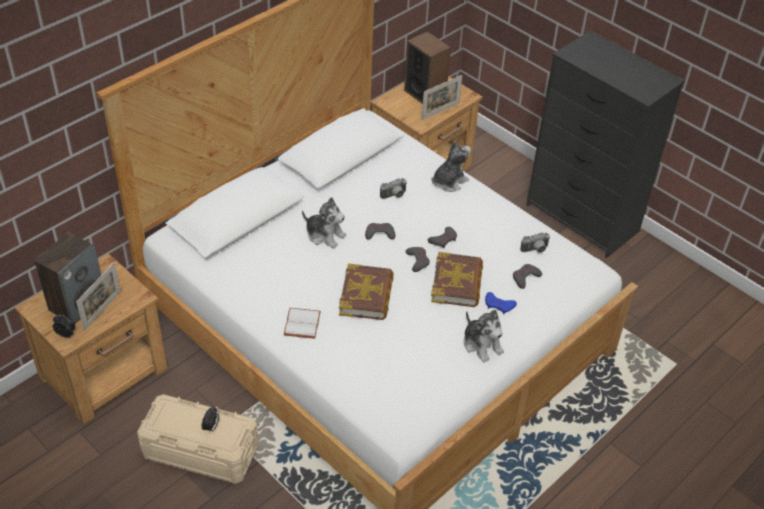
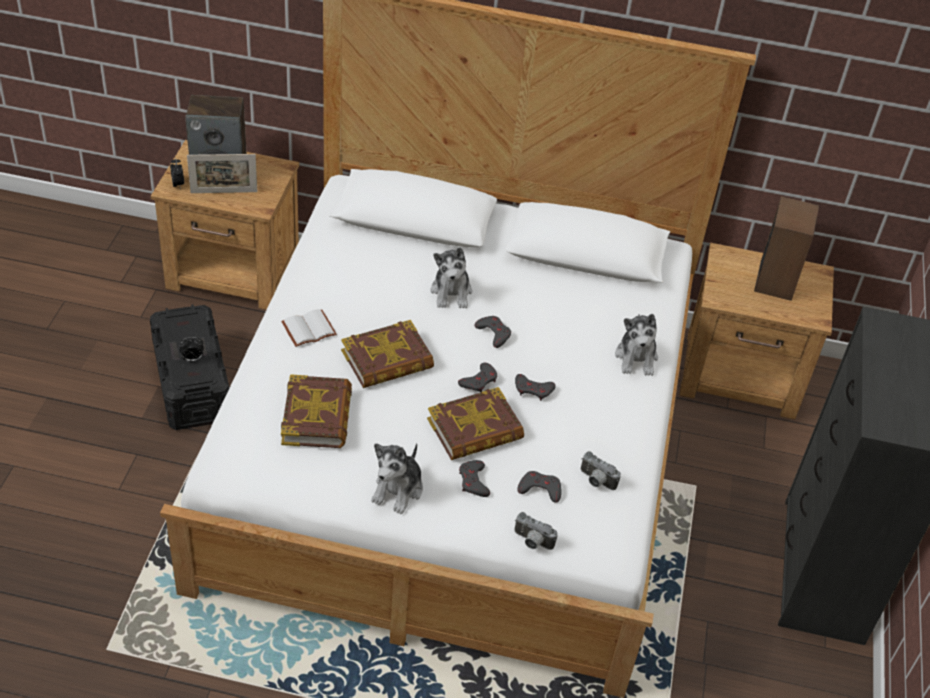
camera: 55 degrees right, 0 degrees up
beige storage box [137,394,259,484] -> black storage box [150,304,230,430]
camera [380,178,407,199] -> camera moved to [514,512,558,550]
picture frame [421,75,462,120] -> none
plush toy [431,141,471,192] -> plush toy turned 75 degrees clockwise [615,314,658,376]
blue game controller [485,292,517,314] -> grey game controller [459,460,490,497]
none -> book [281,374,352,448]

